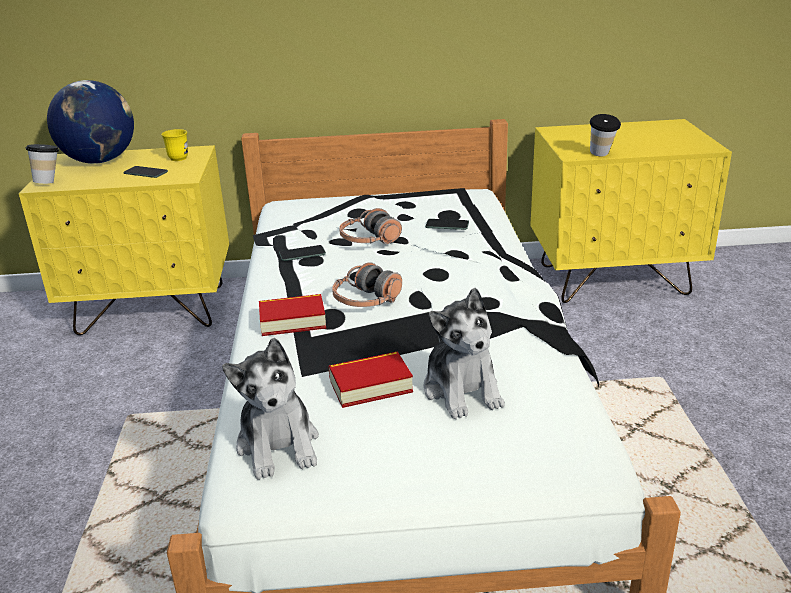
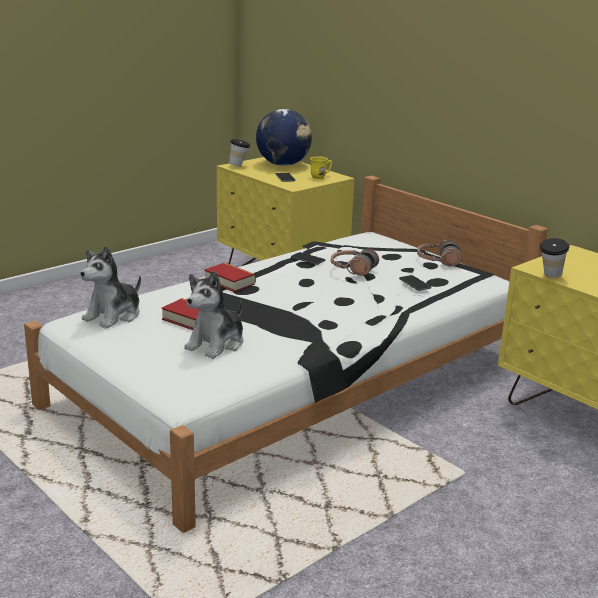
camera: 50 degrees right, 5 degrees down
headphones [332,262,402,307] -> headphones moved to [417,240,462,266]

